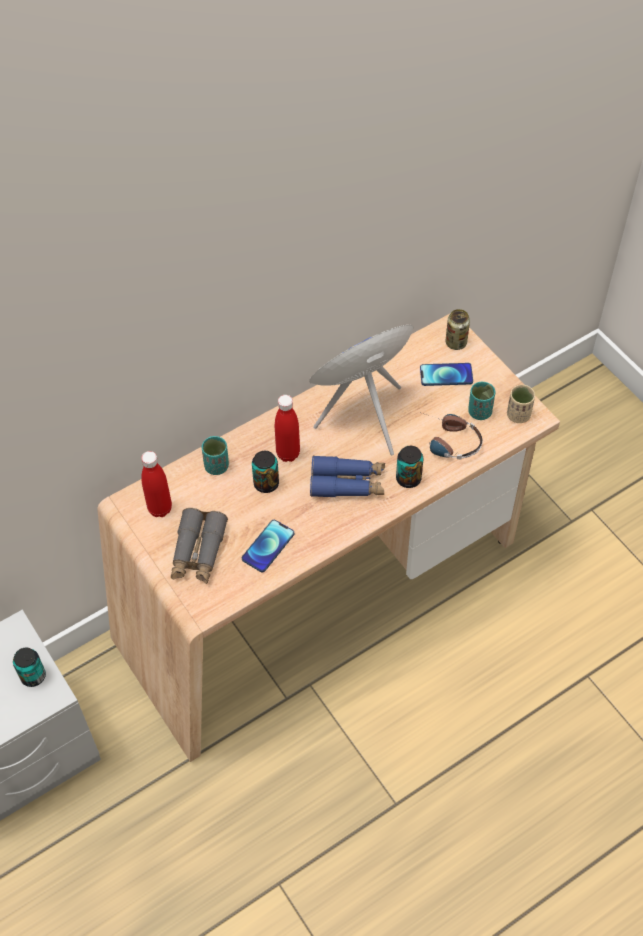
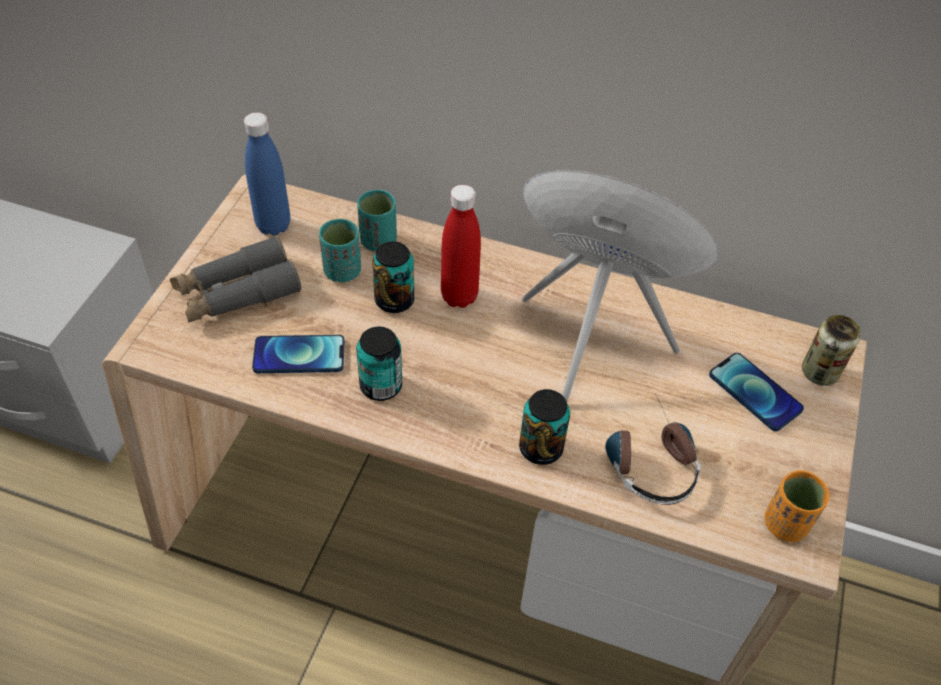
camera: 50 degrees right, 5 degrees down
can [13,648,46,687] -> can moved to [356,327,402,401]
red bottle [141,451,172,517] -> blue bottle [244,112,290,236]
blue binoculars [310,456,385,498] -> none
turquoise cup [468,382,495,420] -> turquoise cup moved to [319,219,361,282]
beige cup [507,385,535,423] -> orange cup [764,470,829,542]

